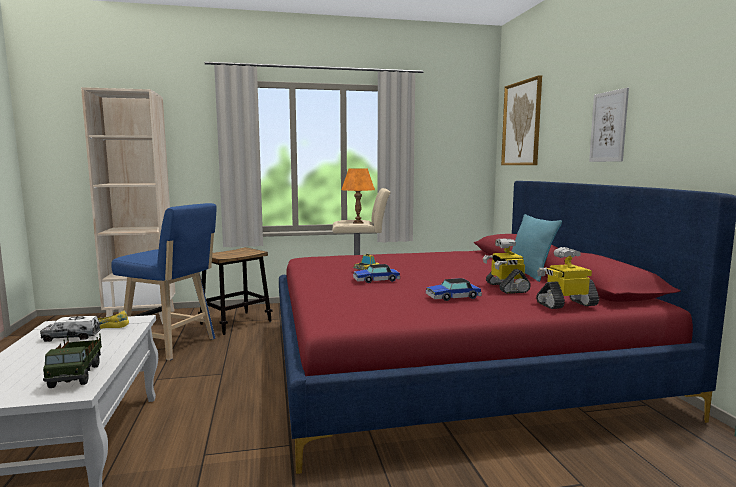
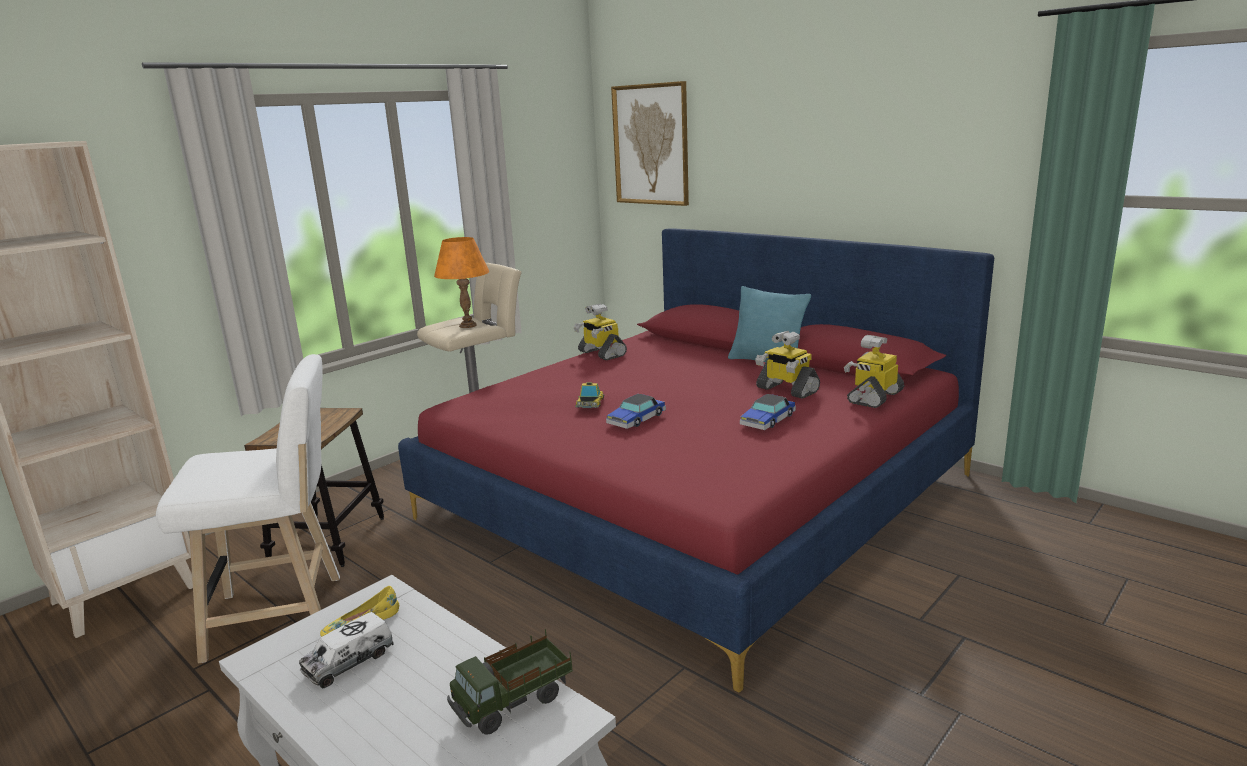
camera: 35 degrees left, 10 degrees up
toy truck [43,333,102,388] -> toy truck turned 105 degrees clockwise [447,629,573,735]
blue stool [111,203,217,361] -> white stool [156,354,340,663]
picture [589,88,629,162] -> none
none -> toy robot [574,304,627,360]

